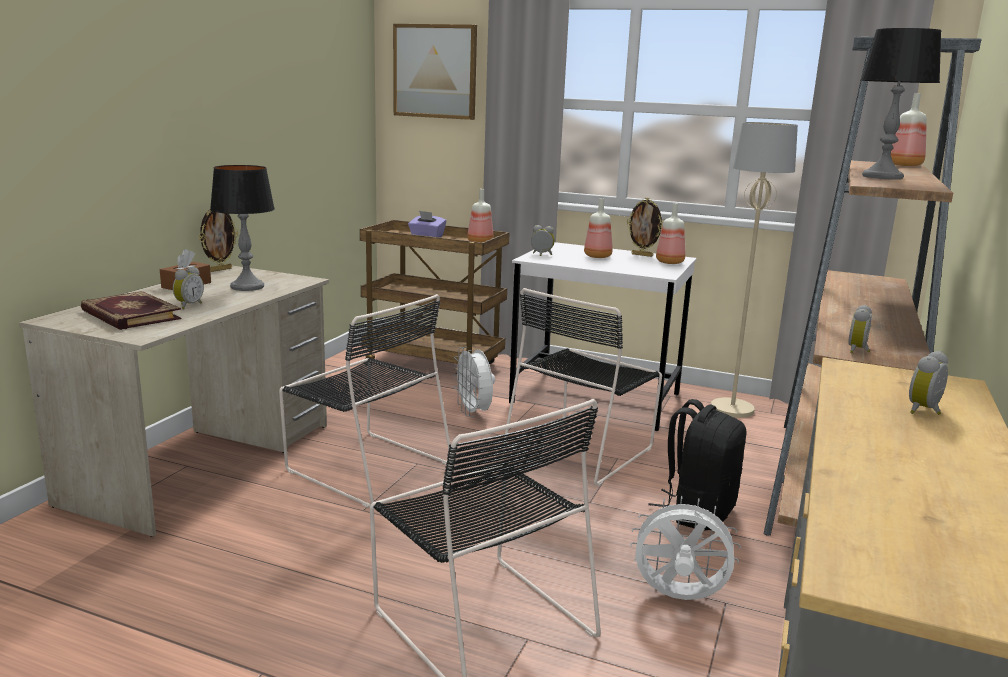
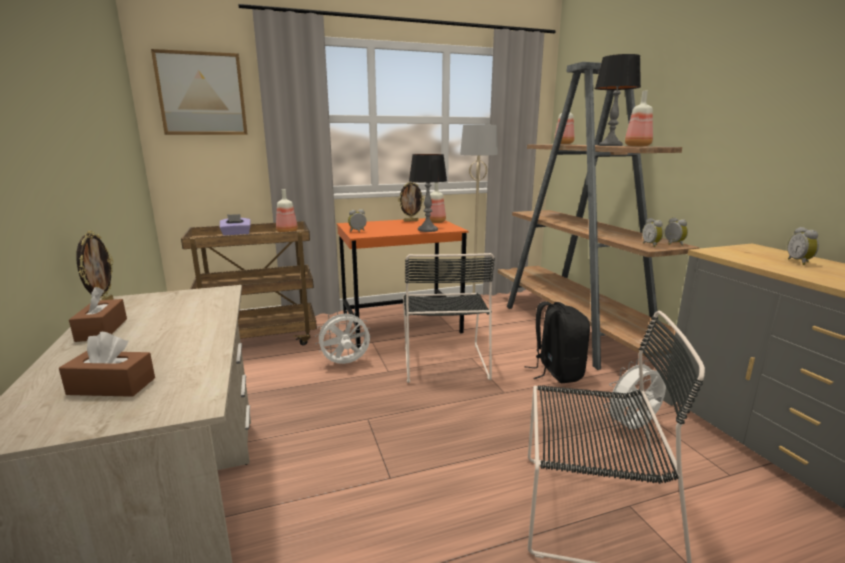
camera: 40 degrees left, 0 degrees up
book [81,291,182,330] -> brown tissue box [59,332,155,397]
alarm clock [173,266,204,309] -> alarm clock moved to [665,217,688,246]
table lamp [210,165,275,291] -> table lamp moved to [409,154,447,232]
black chair [279,294,450,508] -> none
white fan [452,347,495,417] -> white fan turned 135 degrees clockwise [315,310,371,364]
white desk [509,242,697,431] -> orange desk [337,218,469,348]
bottle [584,198,613,258] -> bottle moved to [625,91,653,147]

